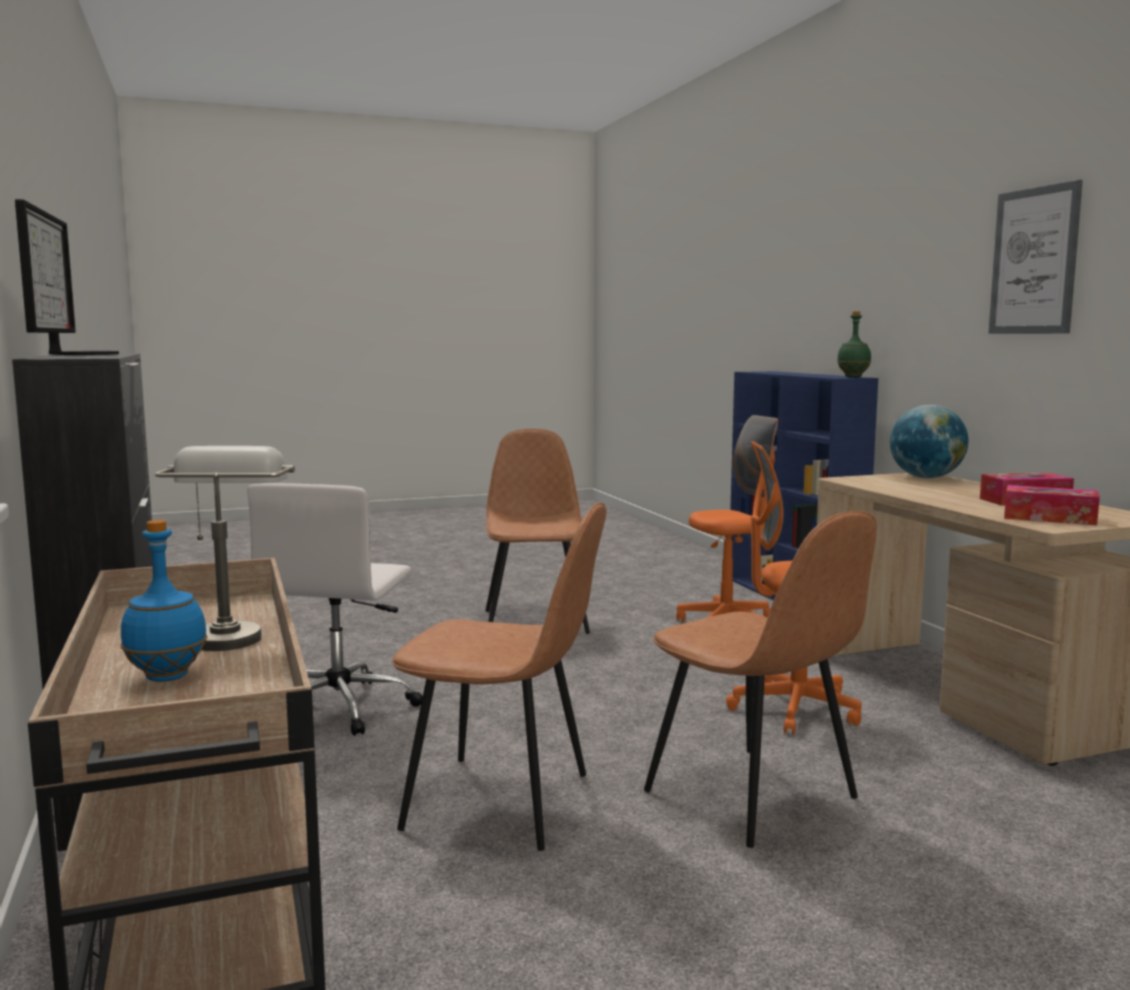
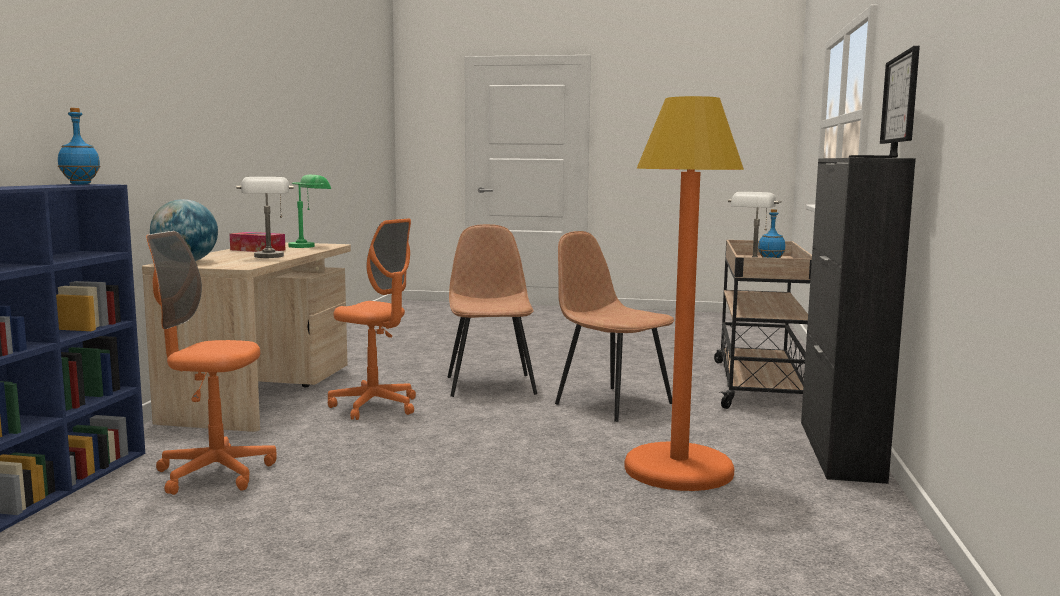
camera: 150 degrees left, 0 degrees up
white office chair [247,483,423,736] -> orange floor lamp [624,96,744,491]
brown chair [486,429,590,634] -> none
green bottle [837,311,871,378] -> blue bottle [58,108,100,184]
picture [988,180,1083,334] -> none
tissue box [1004,485,1100,526] -> green table lamp [288,175,331,248]
none -> grey table lamp [236,177,294,258]

